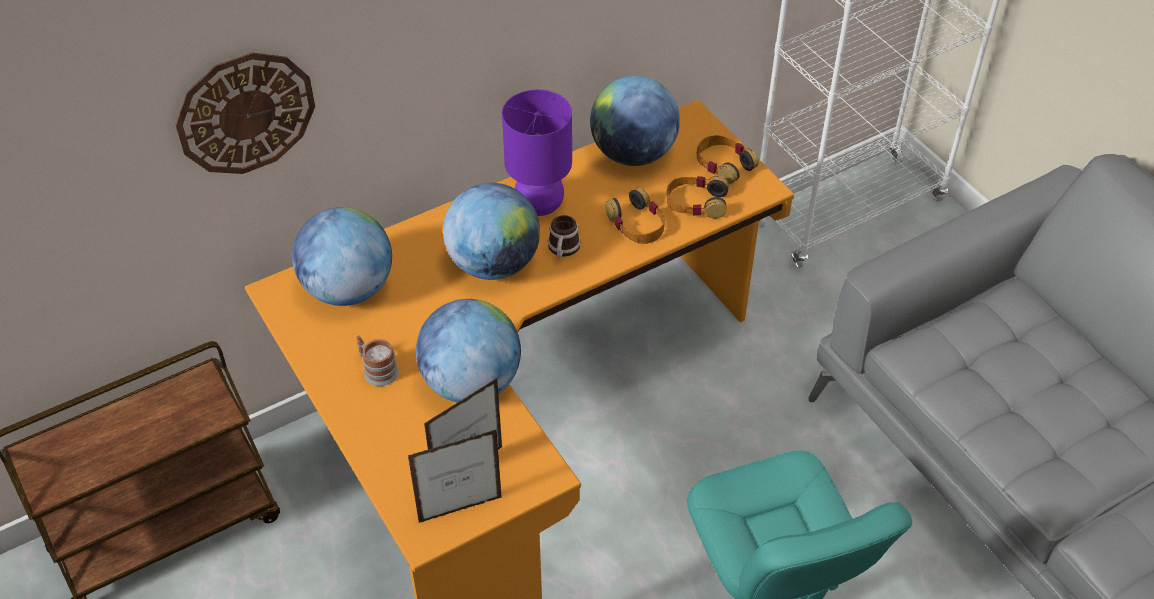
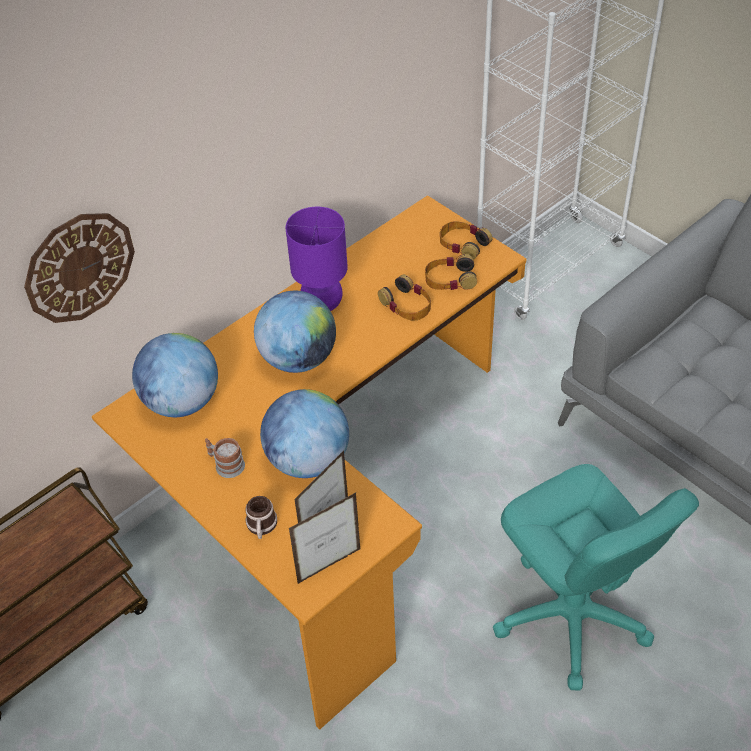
camera: 10 degrees left, 0 degrees up
mug [548,215,581,258] -> mug moved to [245,496,277,539]
globe [590,76,680,166] -> none

